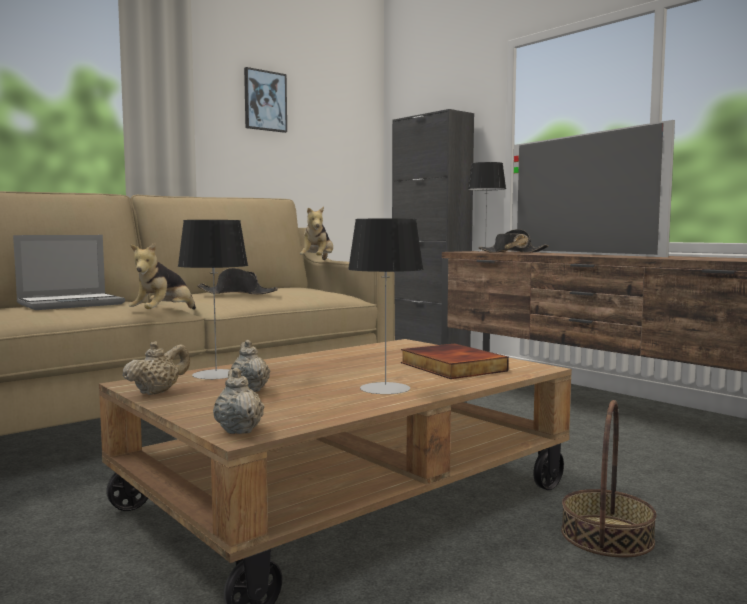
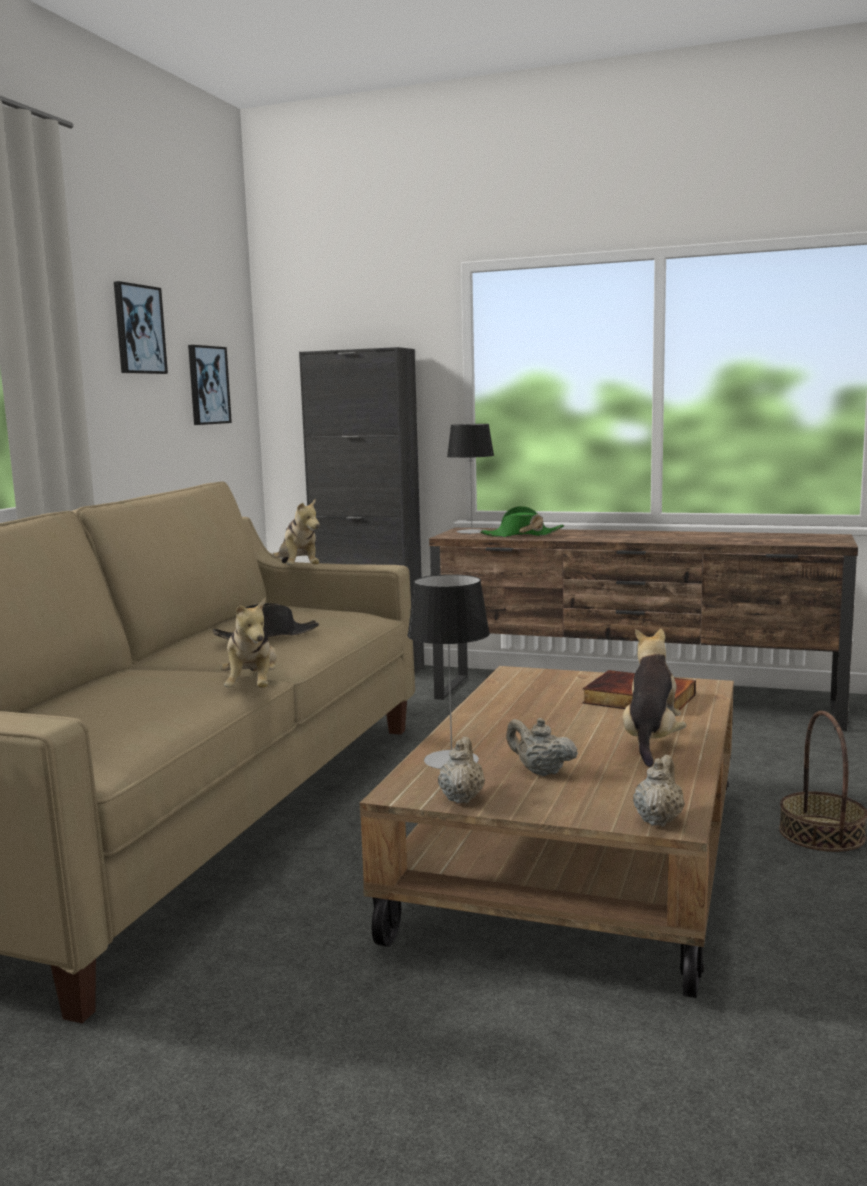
camera: 30 degrees left, 5 degrees up
laptop [13,235,125,310] -> none
beige teapot [213,367,265,434] -> beige teapot turned 75 degrees clockwise [633,755,685,827]
table lamp [348,218,423,394] -> plush toy [623,629,687,767]
black hat [479,229,549,253] -> green hat [480,506,564,537]
television [512,120,675,257] -> none
none -> picture [188,345,232,425]

